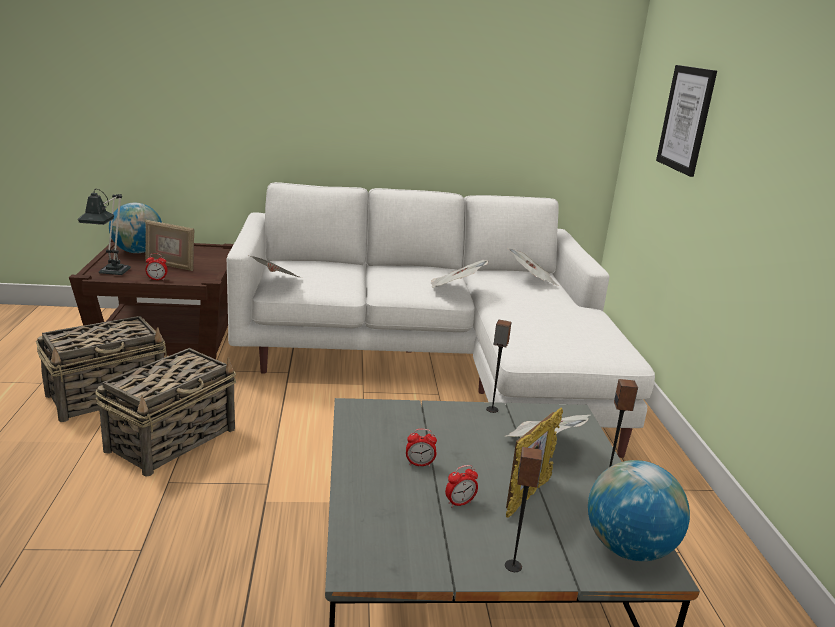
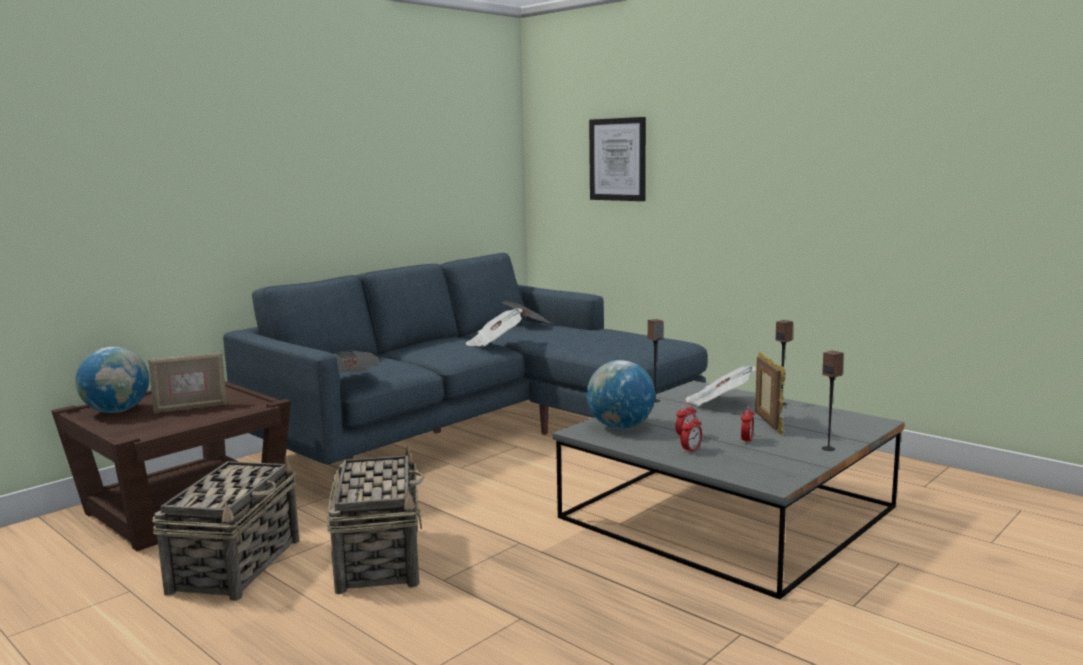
camera: 40 degrees left, 10 degrees down
table lamp [78,189,131,275] -> none
alarm clock [146,253,168,281] -> alarm clock moved to [681,415,702,453]
white sofa [227,182,655,458] -> blue sofa [223,253,708,465]
globe [588,460,690,561] -> globe moved to [586,360,655,429]

